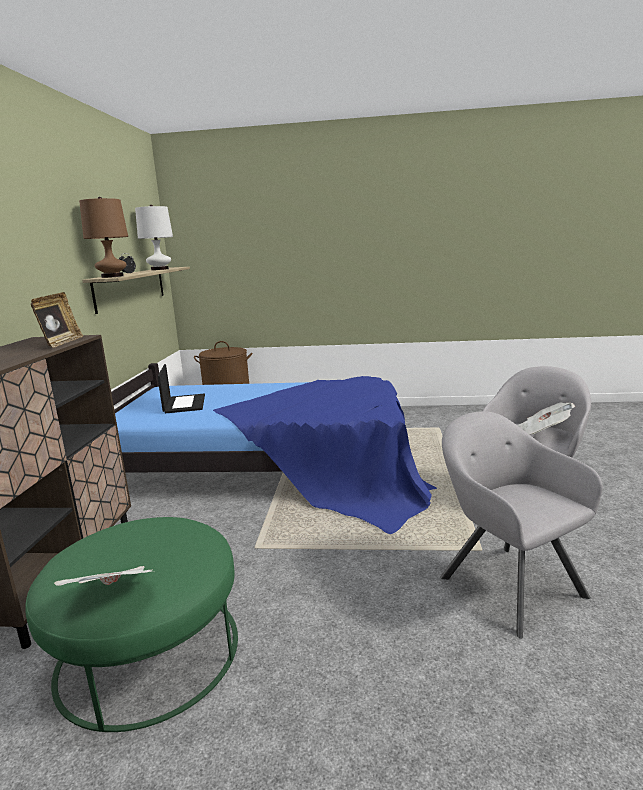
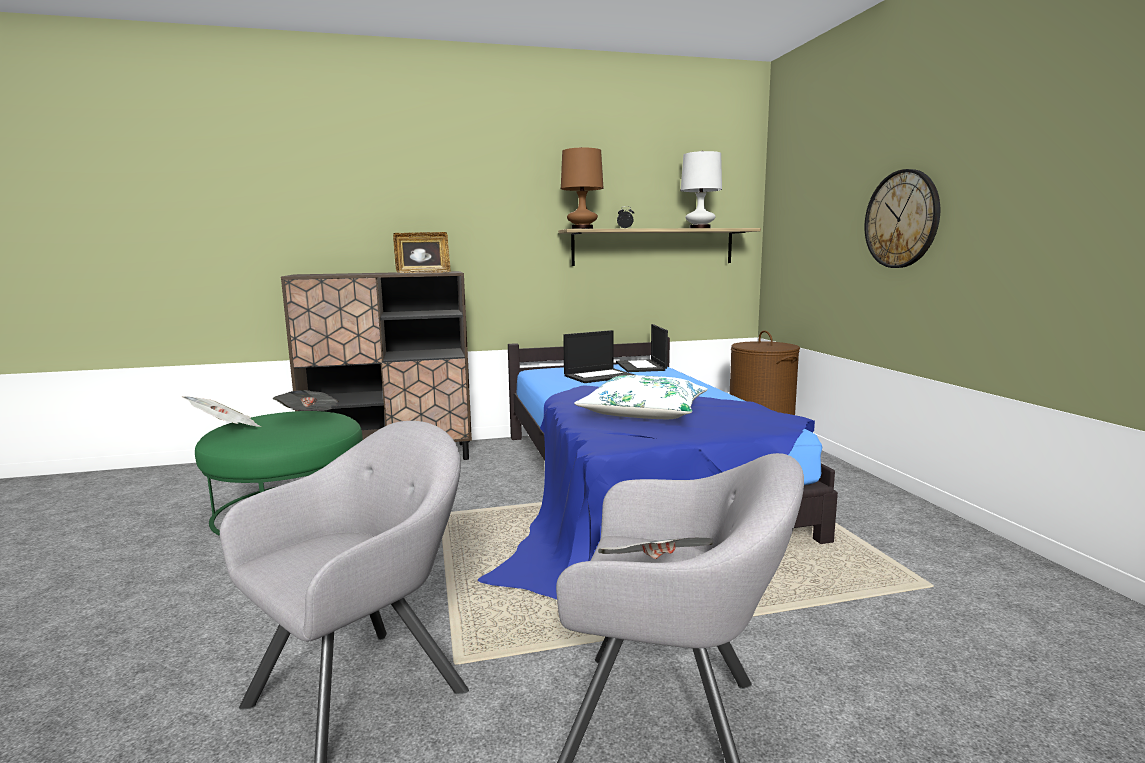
camera: 70 degrees right, 5 degrees down
none -> newspaper [273,390,338,411]
none -> white pillow [574,375,708,419]
none -> laptop [616,324,668,372]
none -> wall clock [865,169,940,268]

